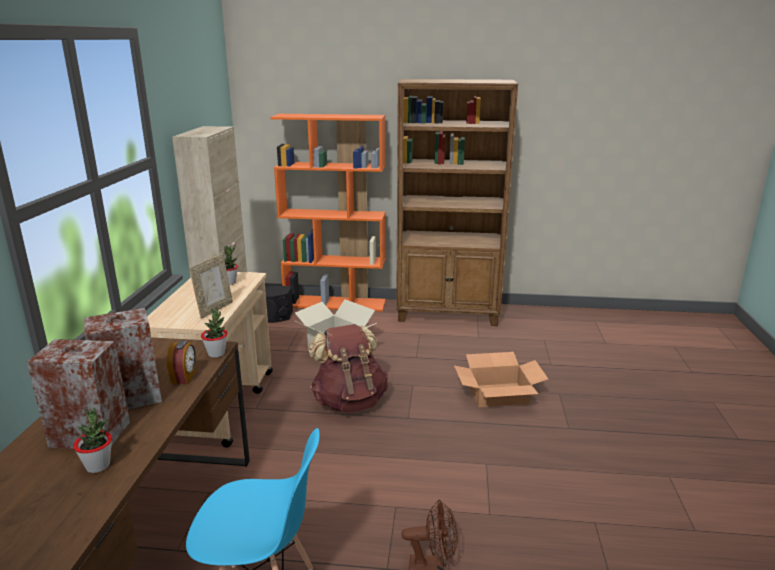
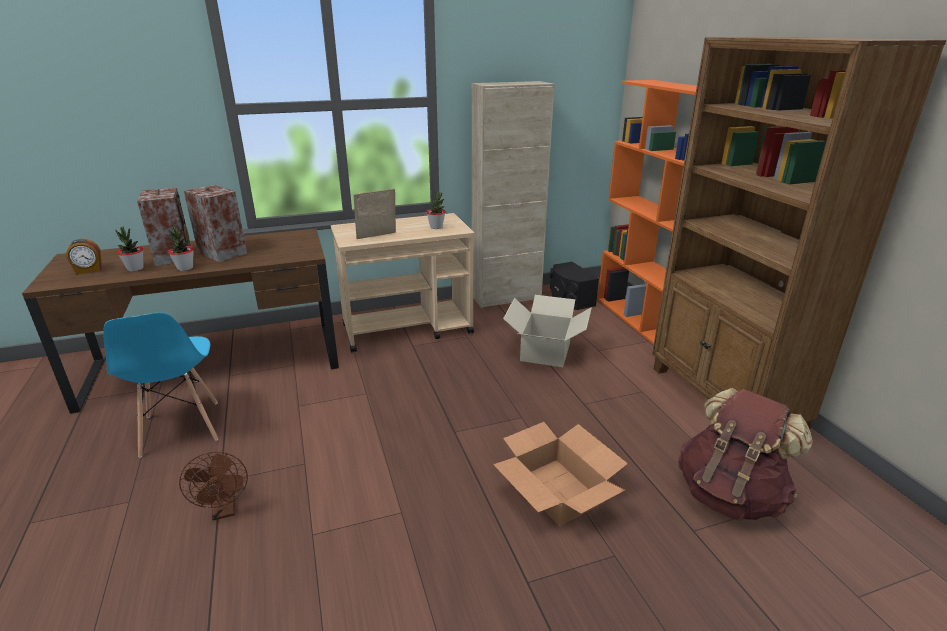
camera: 65 degrees right, 5 degrees up
alarm clock [167,341,196,384] -> alarm clock moved to [66,239,102,274]
picture frame [189,254,233,319] -> picture frame turned 150 degrees clockwise [353,189,396,239]
potted plant [201,308,228,358] -> potted plant moved to [168,226,194,271]
brown backpack [308,324,388,413] -> brown backpack moved to [678,388,813,520]

